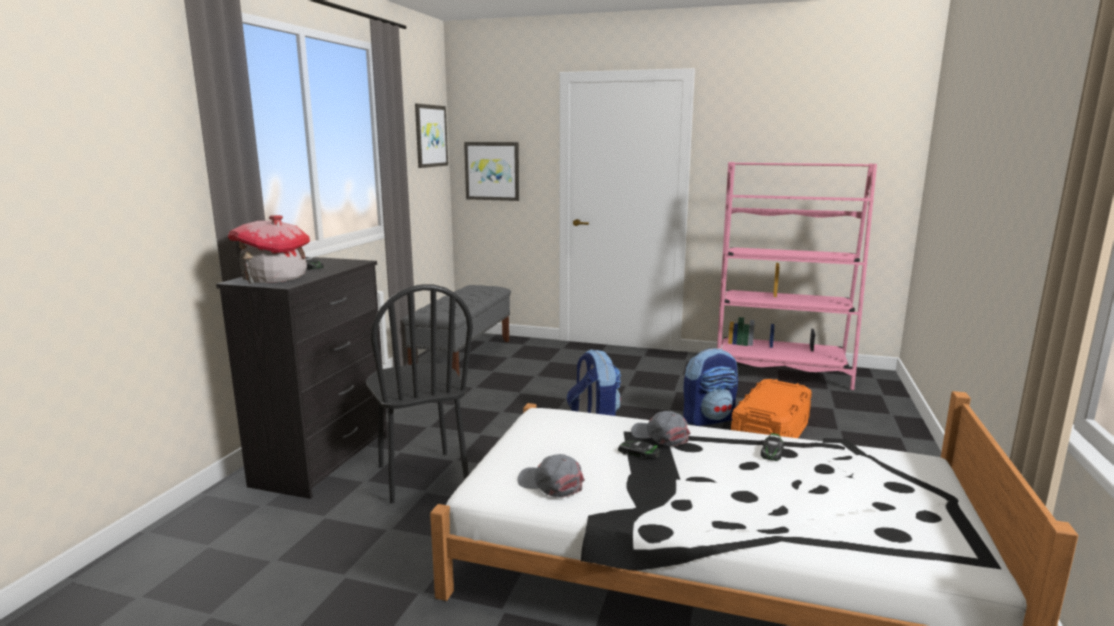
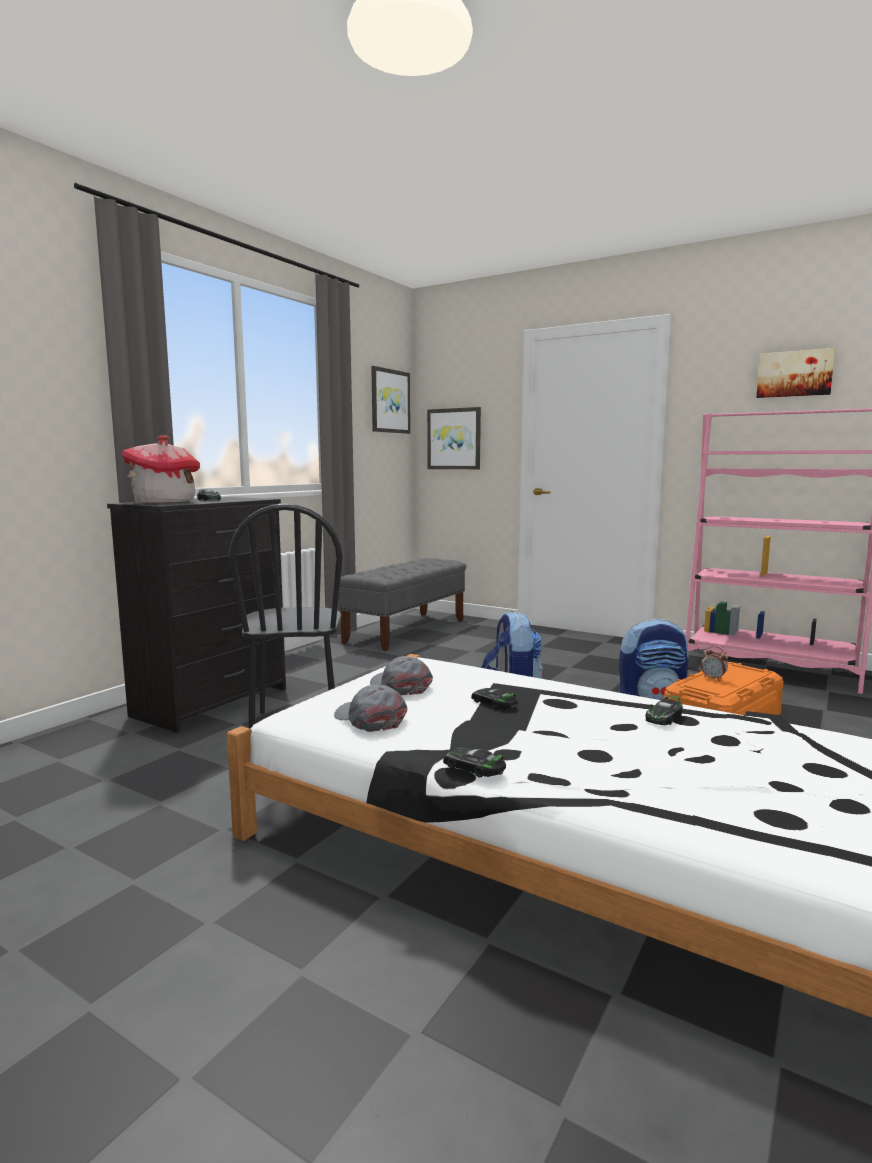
camera: 15 degrees right, 5 degrees down
grey cap [631,411,691,447] -> grey cap moved to [370,656,433,696]
none -> toy car [443,747,506,777]
none -> alarm clock [701,646,728,681]
none -> picture [756,348,835,398]

